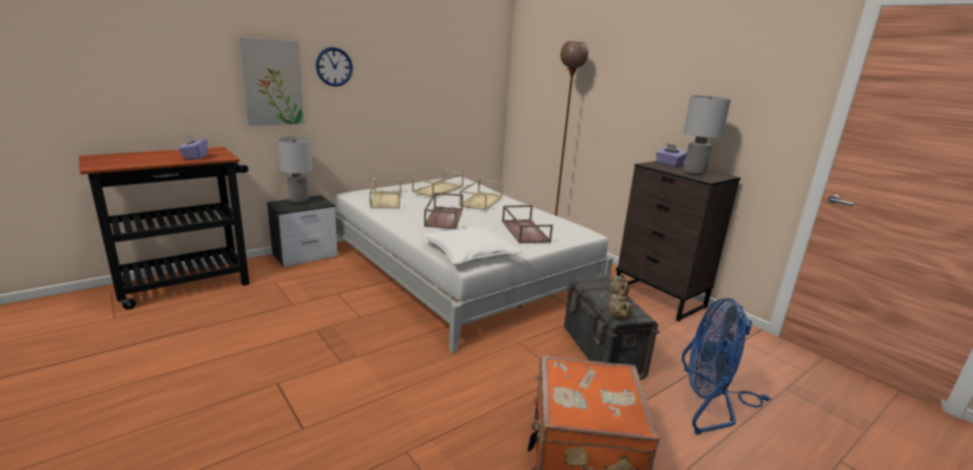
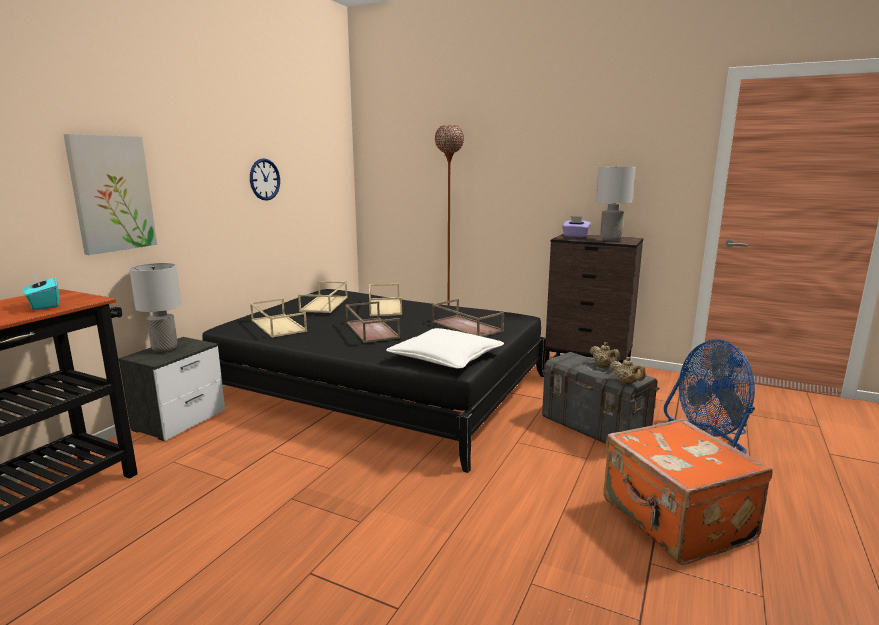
camera: 25 degrees left, 5 degrees down
purple tissue box [179,133,208,160] -> turquoise tissue box [23,273,59,310]
wall clock [316,47,353,87] -> wall clock moved to [250,158,280,201]
white bed [335,177,613,354] -> black bed [203,289,546,473]

